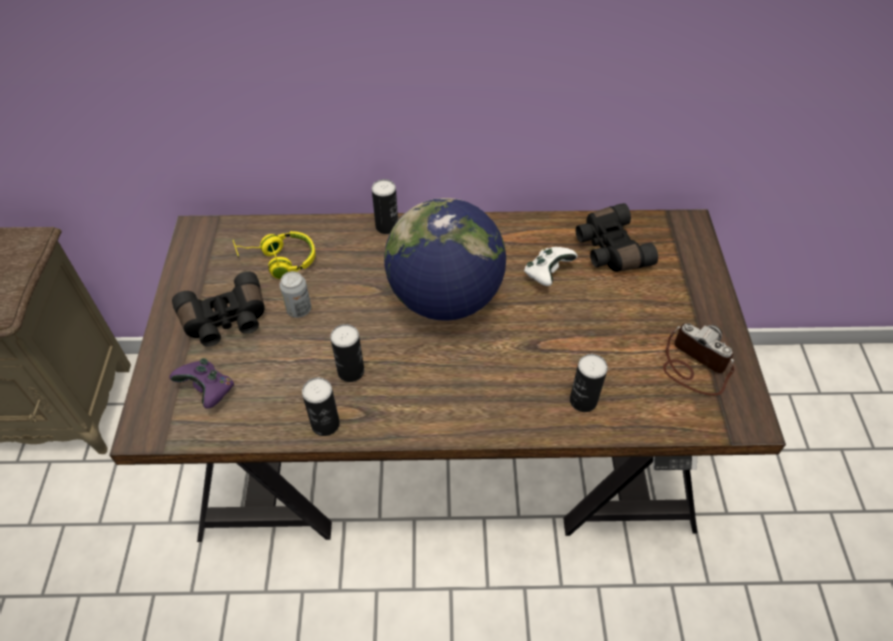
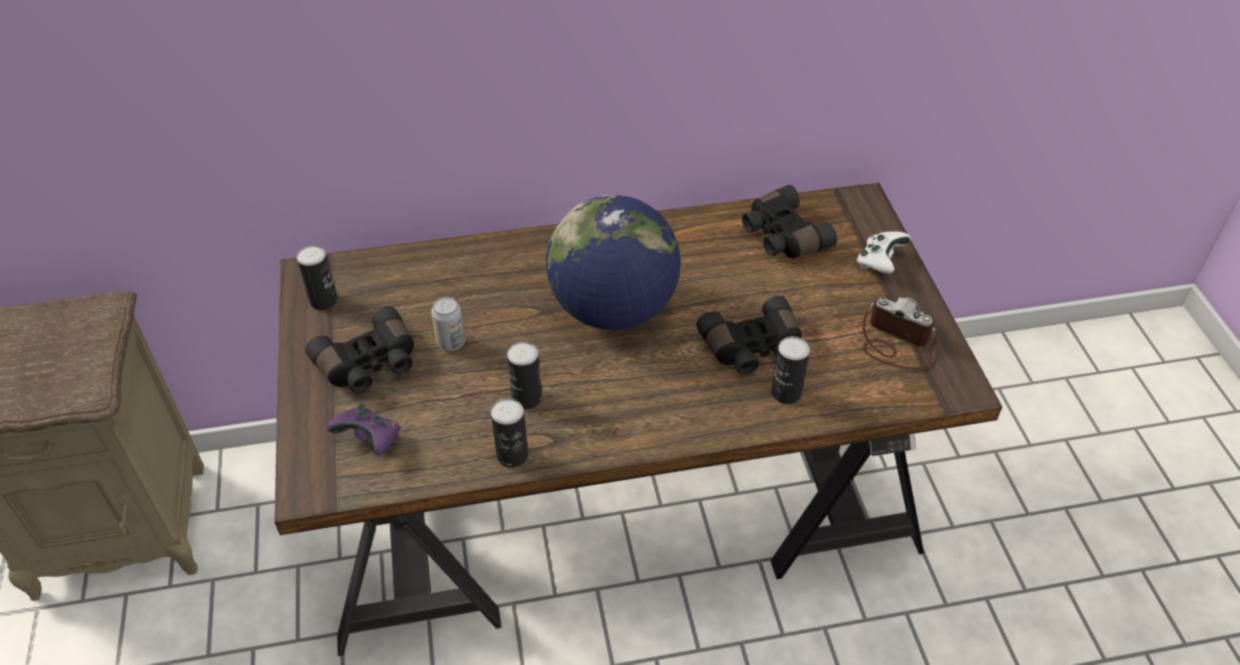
camera: 10 degrees left, 5 degrees down
yellow headphones [233,231,316,279] -> none
can [372,179,398,234] -> can moved to [297,245,338,310]
white game controller [524,247,577,286] -> white game controller moved to [857,231,911,274]
none -> black binoculars [696,296,802,375]

